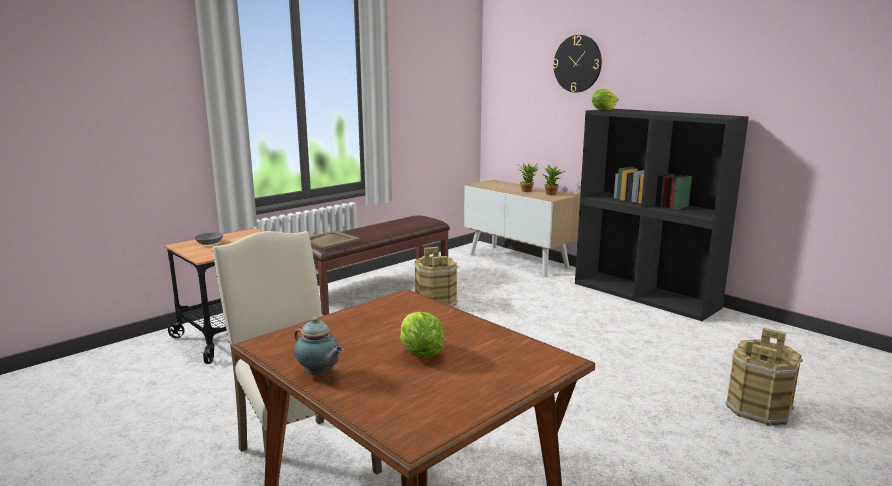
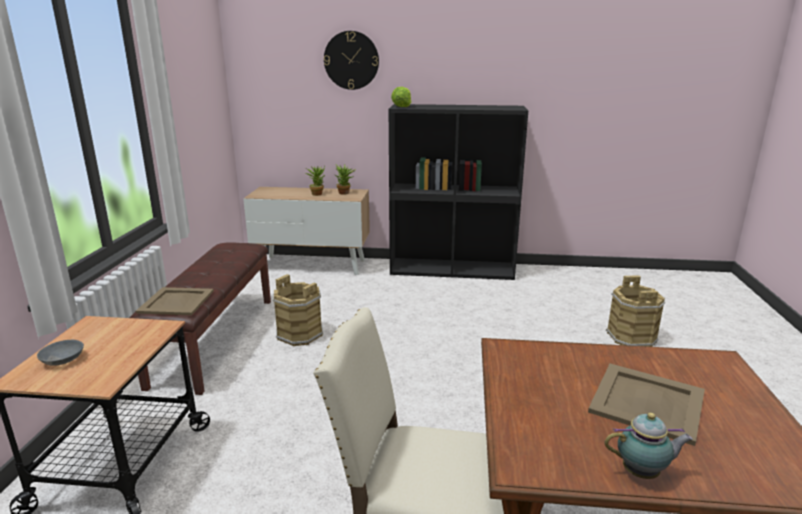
camera: 40 degrees left, 5 degrees up
lettuce [400,312,445,358] -> beige tray [588,364,705,446]

